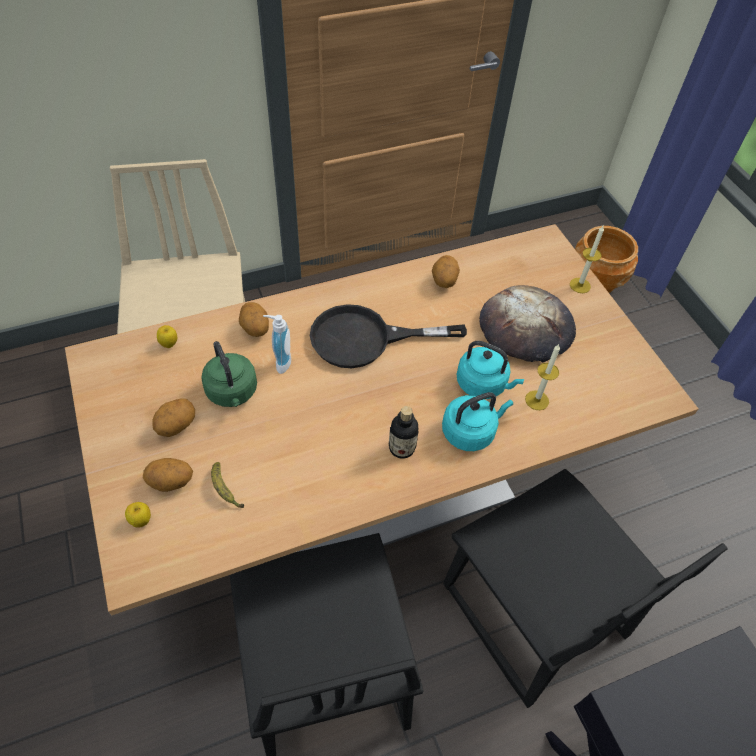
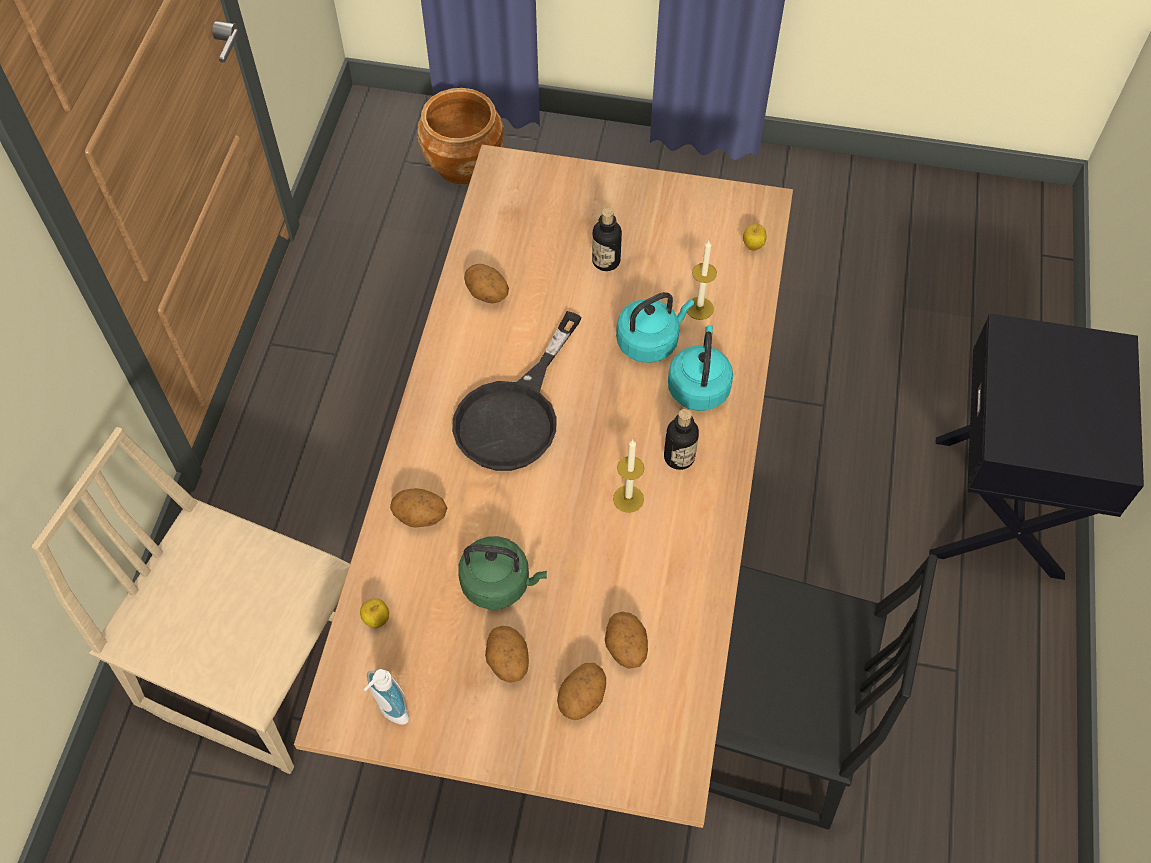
camera: 55 degrees left, 5 degrees up
apple [125,502,151,528] -> apple moved to [743,224,767,251]
banana [211,462,244,508] -> potato [605,612,648,669]
soap dispenser [263,315,291,374] -> soap dispenser moved to [364,669,409,725]
black chair [443,469,727,708] -> none
bread [479,285,576,362] -> bottle [592,208,622,271]
candle [570,226,604,293] -> candle moved to [613,440,644,513]

